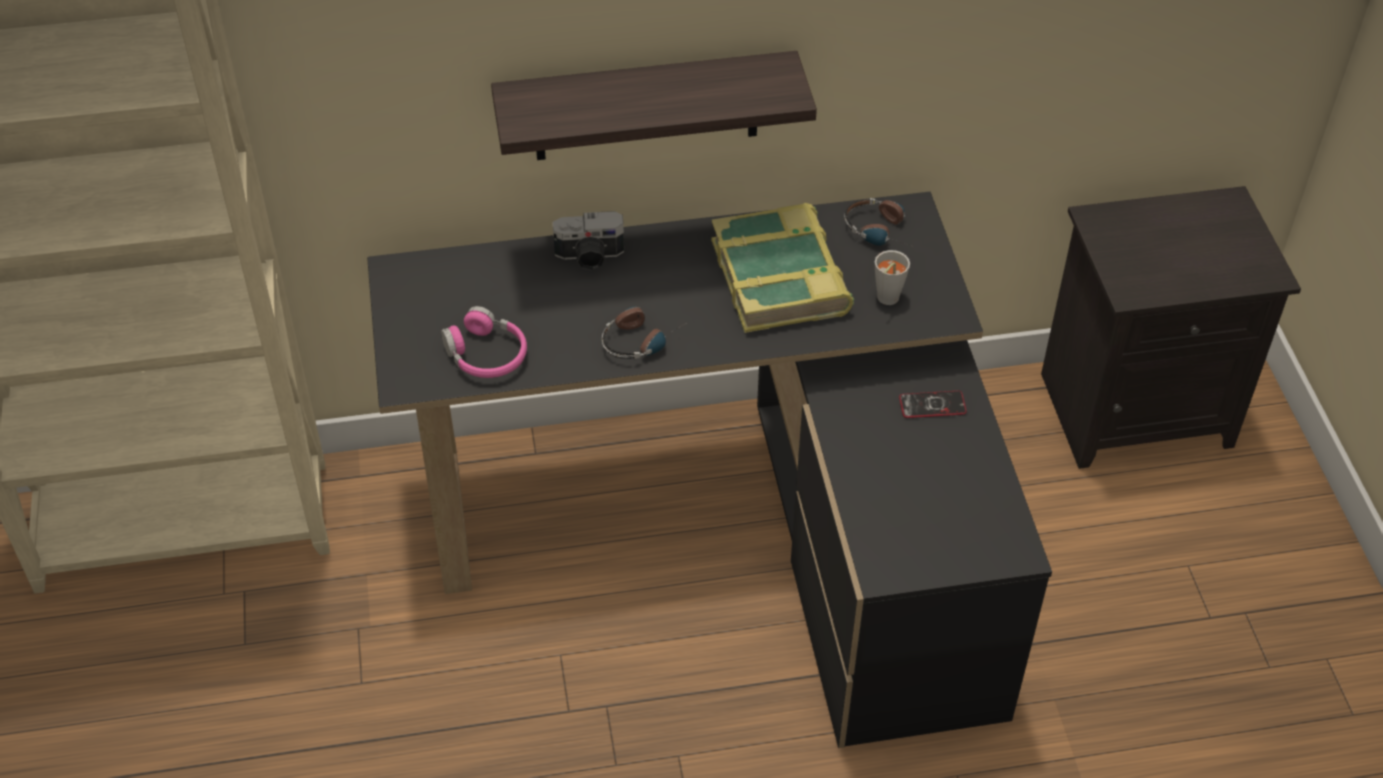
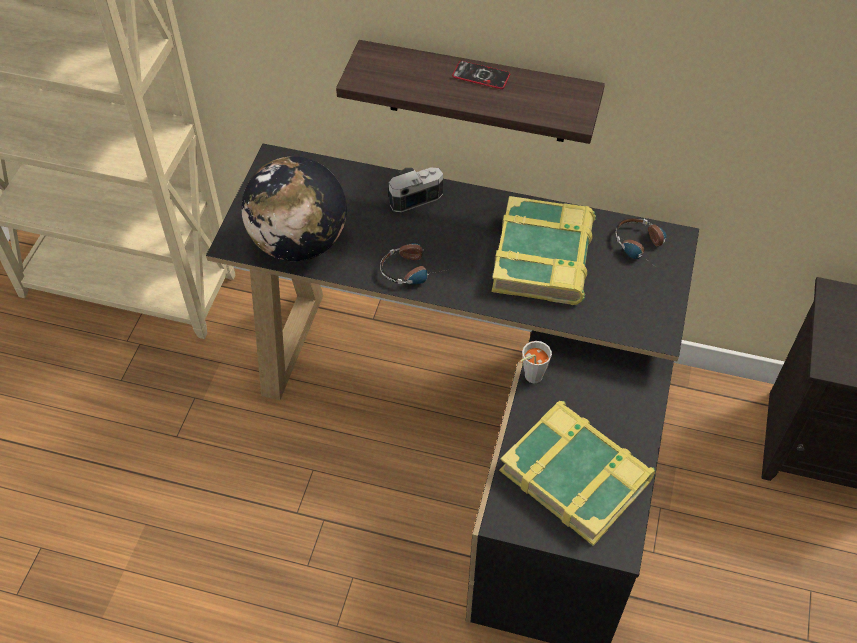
camera: 25 degrees right, 5 degrees up
pink headphones [441,306,527,378] -> globe [241,156,347,261]
camera [553,211,624,271] -> camera turned 135 degrees clockwise [389,167,443,212]
grey cup [875,250,910,305] -> grey cup moved to [520,341,552,383]
phone [899,391,967,418] -> phone moved to [452,61,510,89]
none -> book [499,401,655,546]

